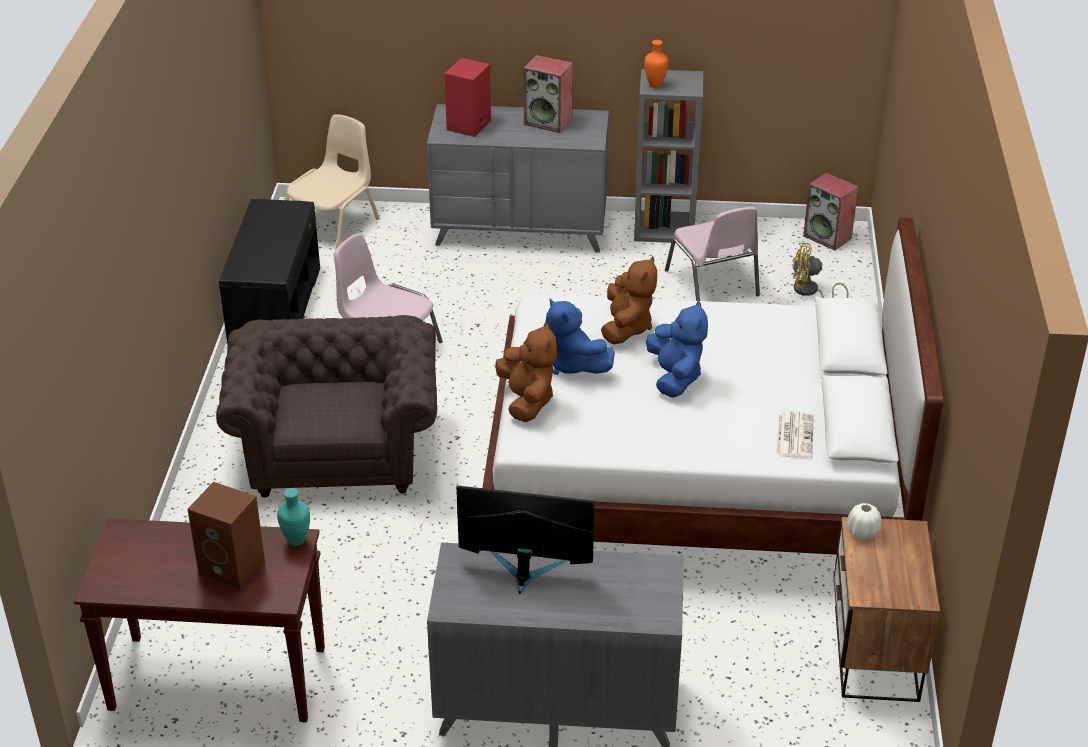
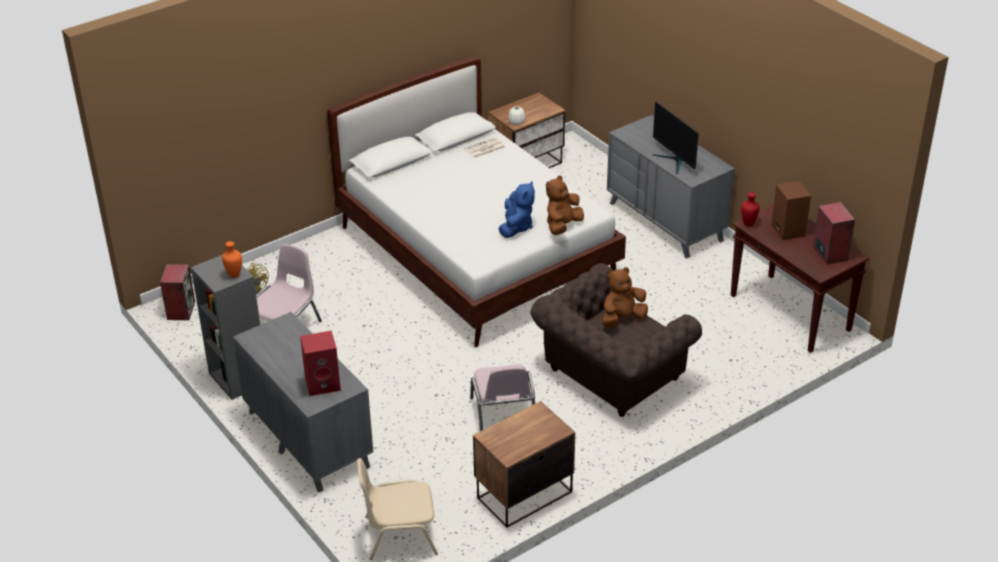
camera: 130 degrees left, 0 degrees up
black bench [219,199,320,345] -> nightstand [473,401,575,528]
turquoise vase [277,488,310,546] -> red vase [741,192,759,227]
speaker [523,55,573,133] -> speaker moved to [813,202,855,265]
brown plush toy [601,256,657,345] -> brown plush toy moved to [602,267,648,327]
blue plush toy [646,300,708,398] -> none

